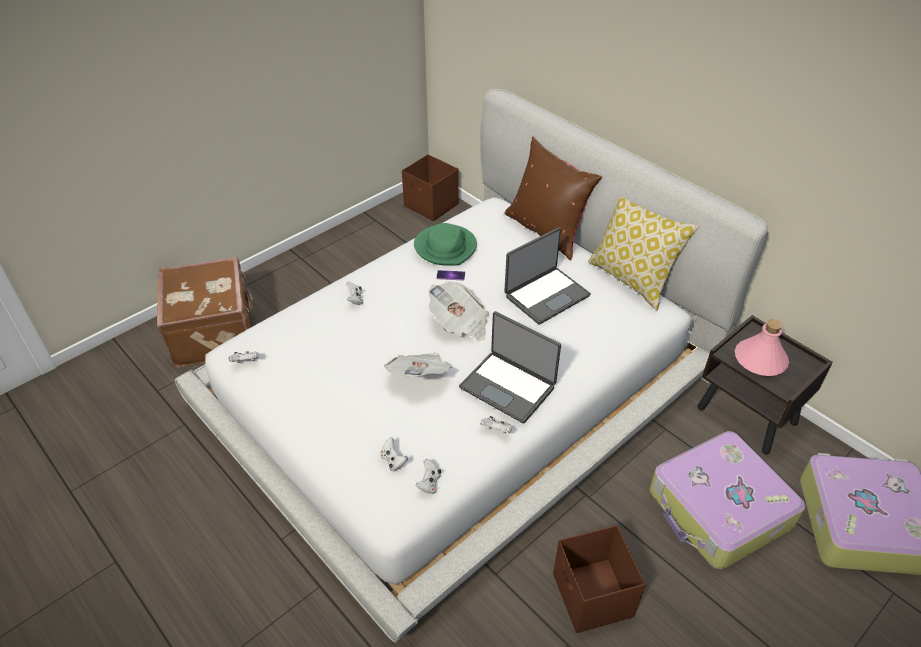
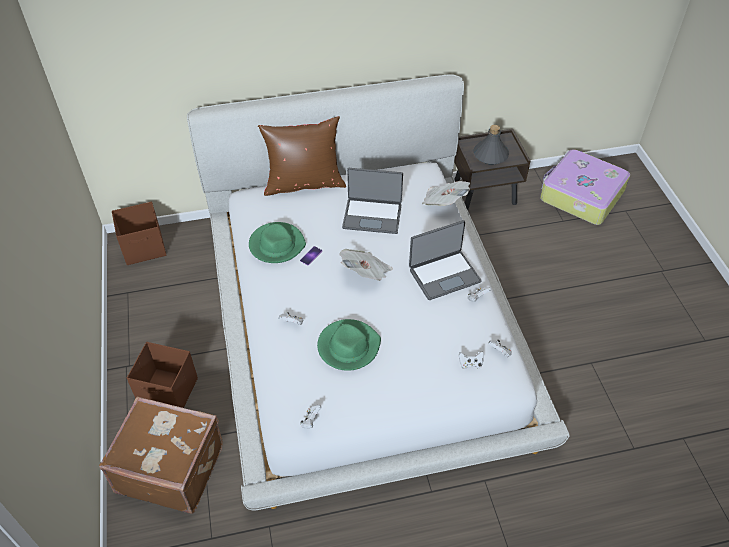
camera: 60 degrees left, 5 degrees up
newspaper [384,352,452,377] -> newspaper moved to [422,181,470,206]
laptop [504,227,591,324] -> laptop turned 105 degrees clockwise [342,168,403,234]
brown storage box [553,525,646,633] -> brown storage box moved to [127,342,198,408]
pillow [588,197,698,310] -> none
suitcase [650,431,805,569] -> none
pink bottle [735,319,789,376] -> grey bottle [473,125,509,165]
none -> green hat [317,319,381,371]

